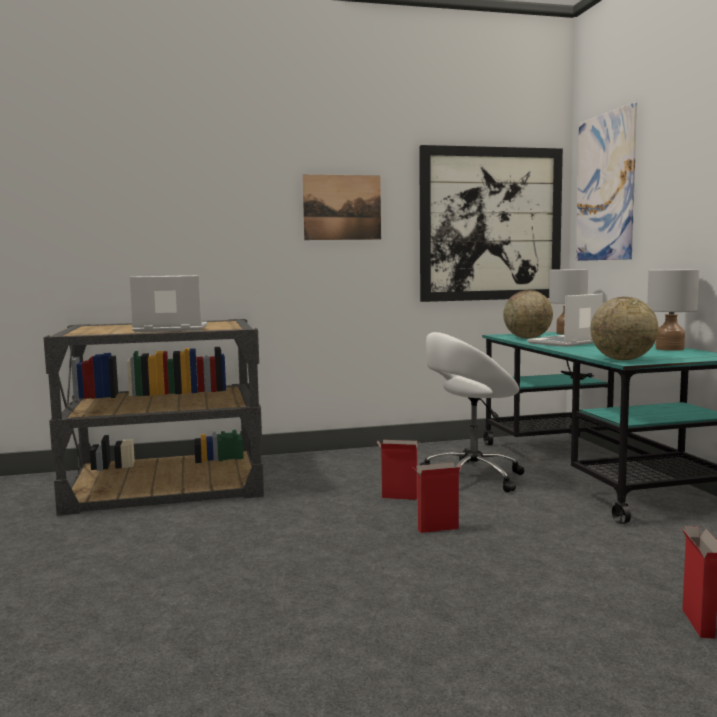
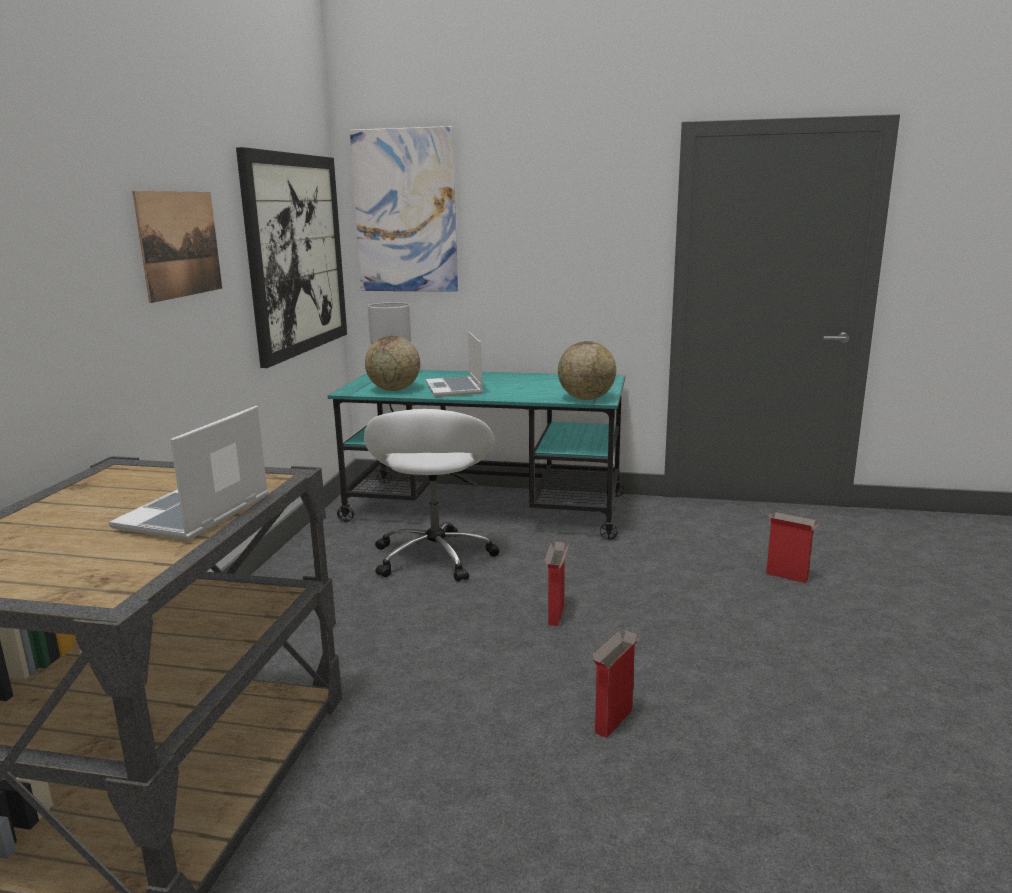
camera: 65 degrees left, 10 degrees up
cardboard box [376,440,420,500] -> cardboard box moved to [593,630,639,738]
grey table lamp [647,269,699,351] -> none

